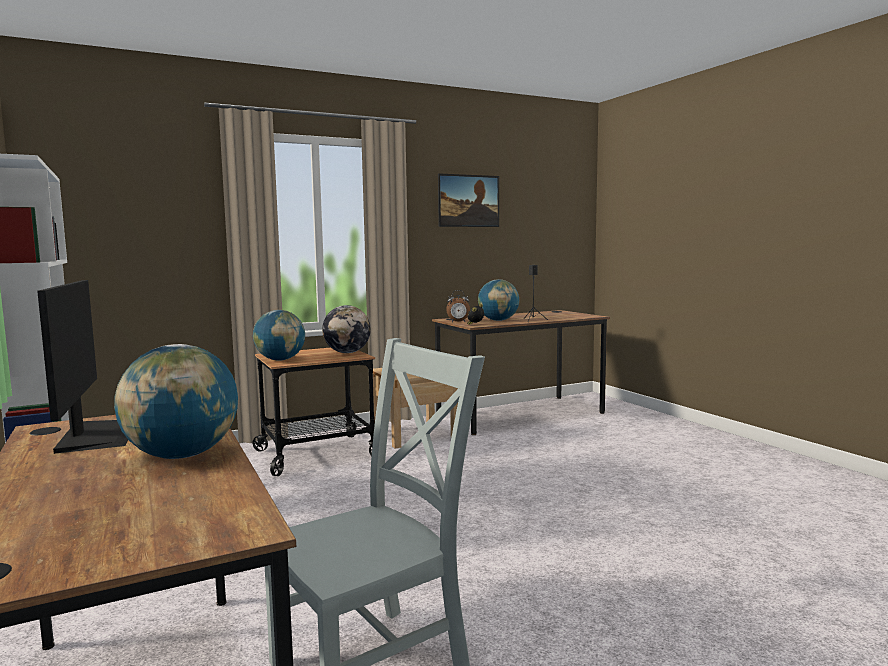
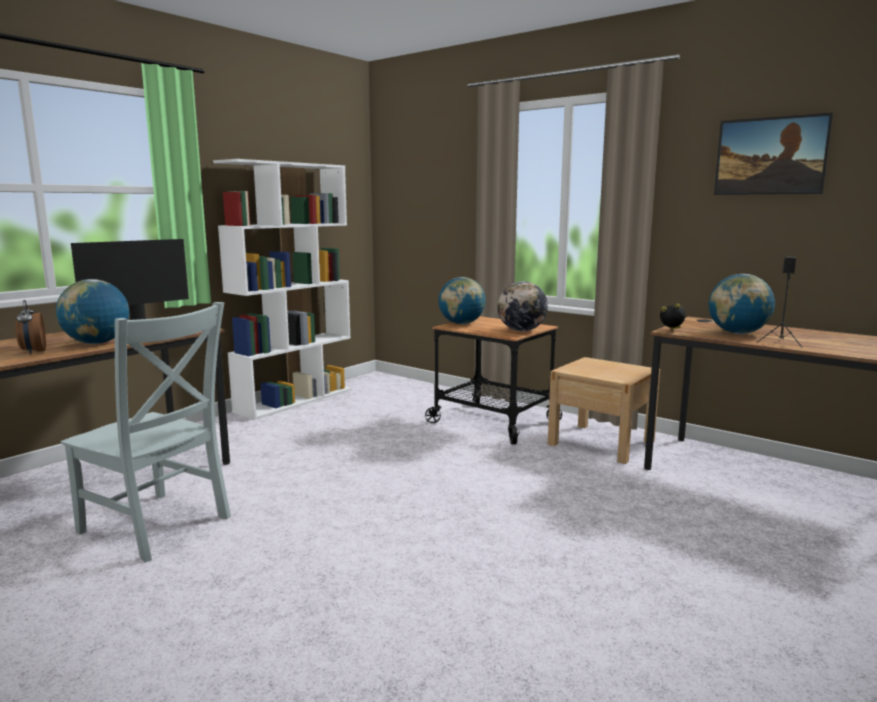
camera: 65 degrees right, 5 degrees up
alarm clock [446,290,470,322] -> alarm clock moved to [15,300,46,354]

